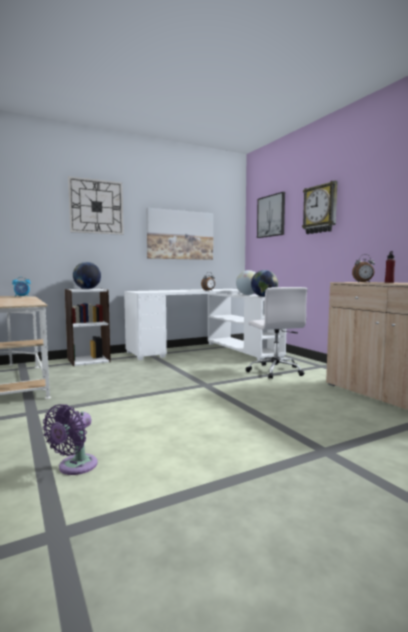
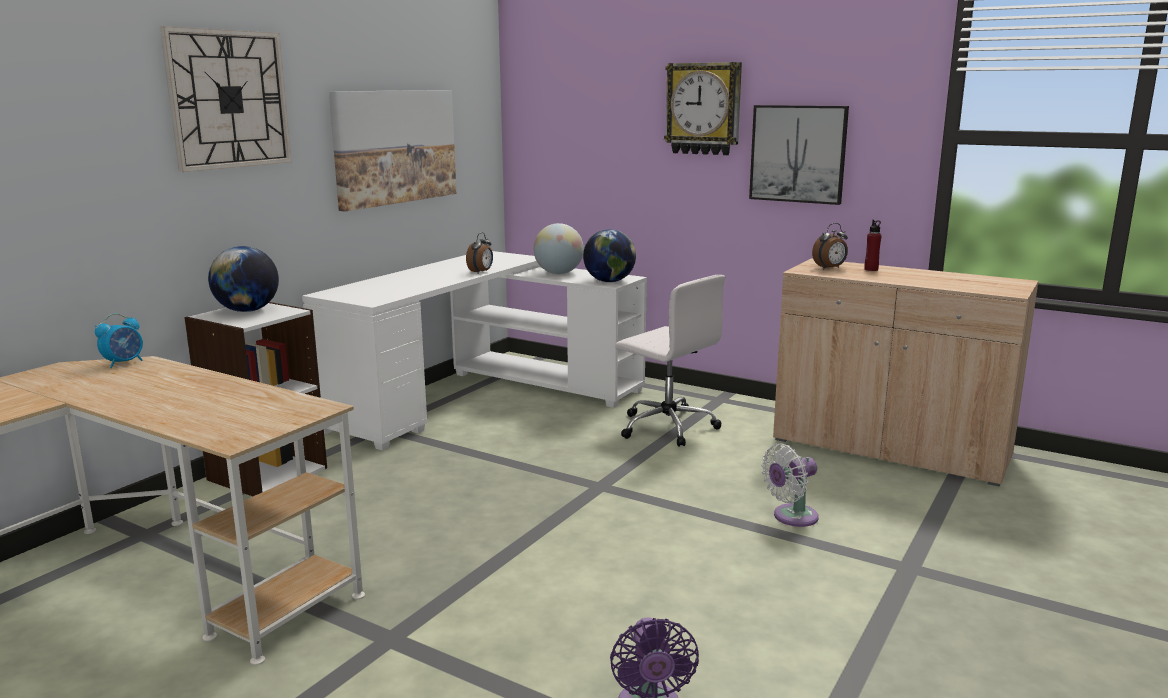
camera: 30 degrees left, 10 degrees up
picture [257,192,285,238] -> picture moved to [749,105,849,205]
none -> white fan [761,443,819,527]

